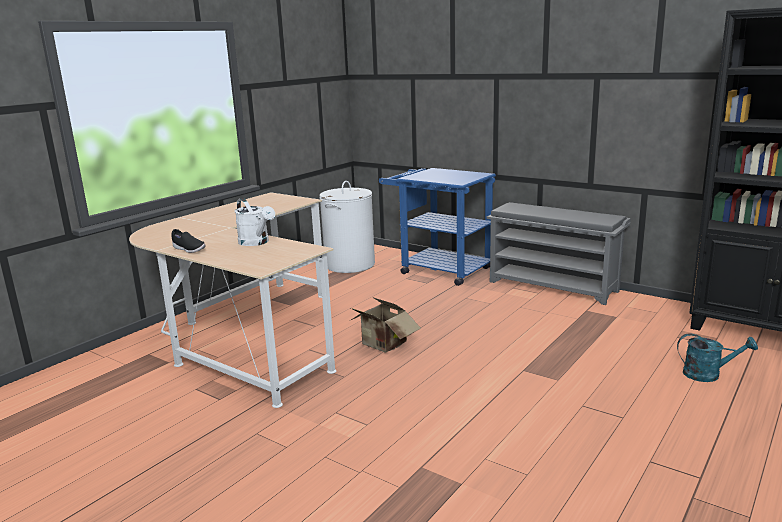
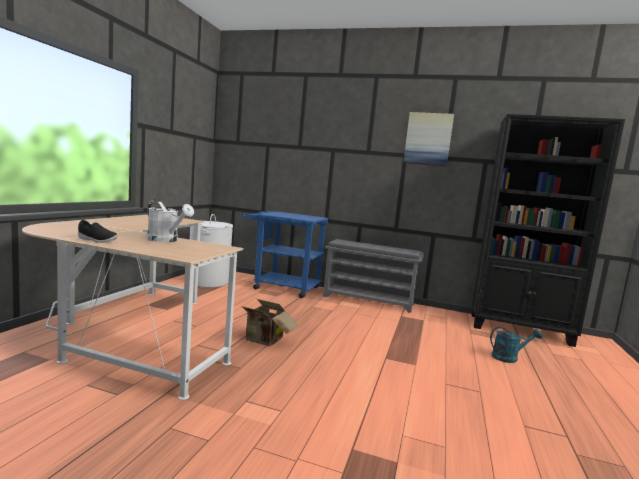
camera: 20 degrees left, 10 degrees down
none -> picture [403,112,454,166]

